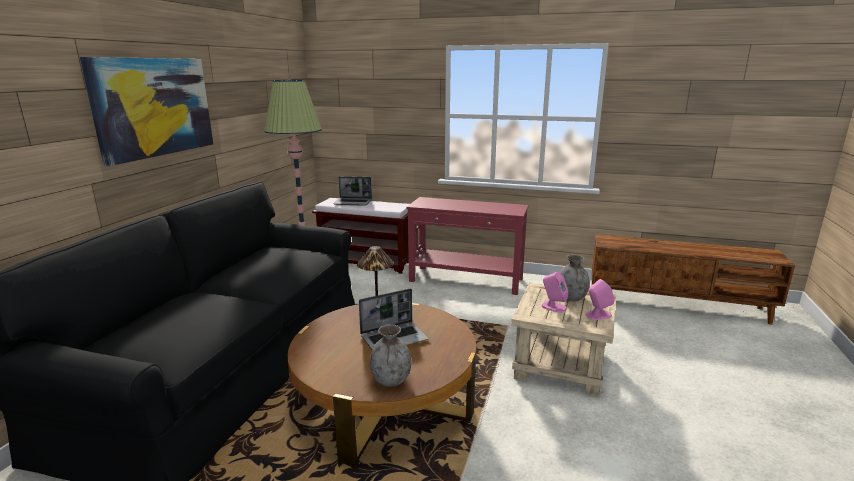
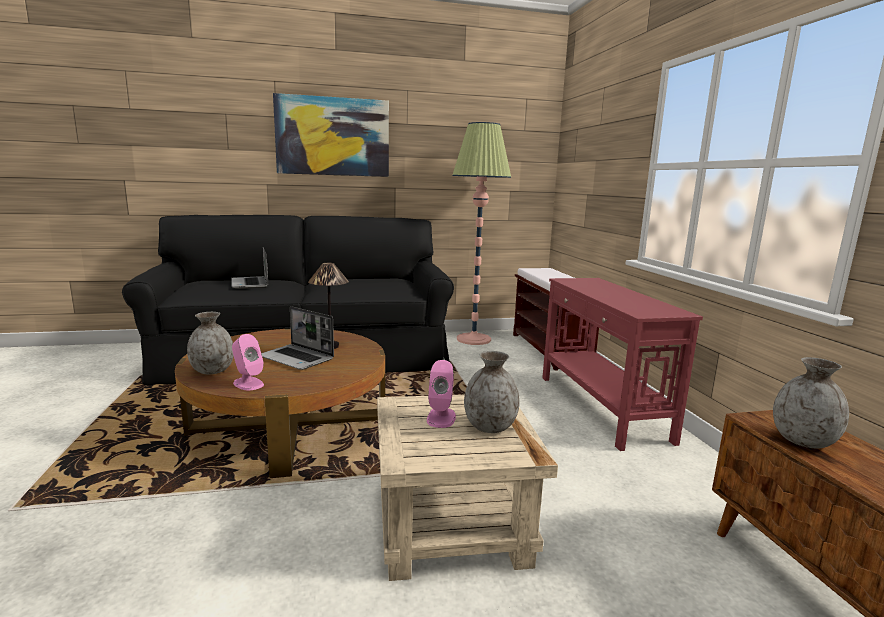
camera: 60 degrees right, 5 degrees down
laptop [333,176,372,206] -> laptop moved to [231,247,268,289]
pink speaker [586,279,615,320] -> pink speaker moved to [232,334,264,391]
none -> grey vase [773,357,849,448]

